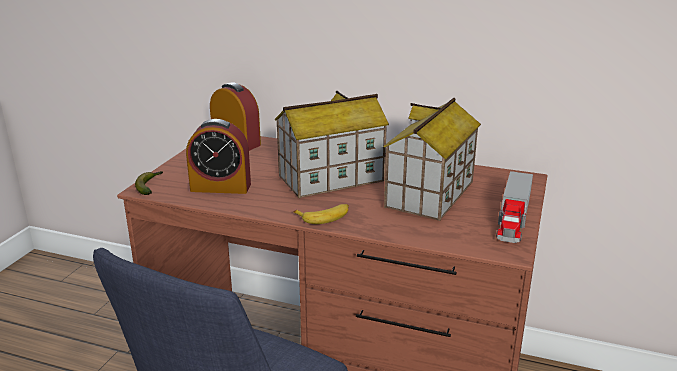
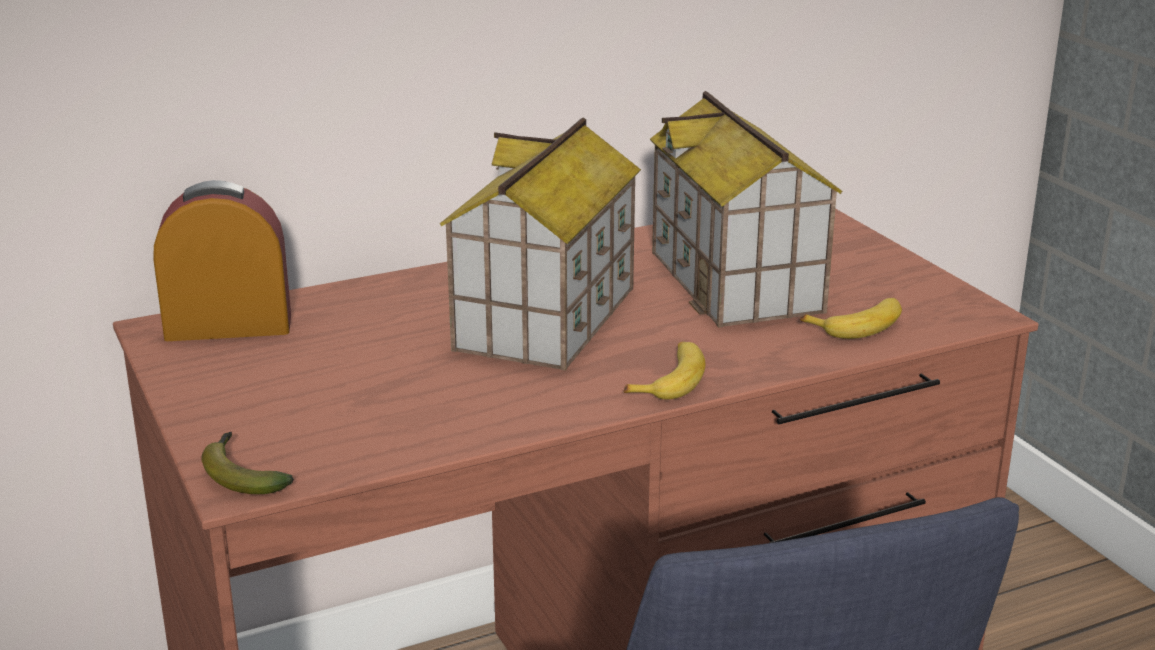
camera: 45 degrees left, 0 degrees up
alarm clock [186,119,251,194] -> none
toy truck [496,171,533,243] -> none
none -> banana [800,298,902,339]

